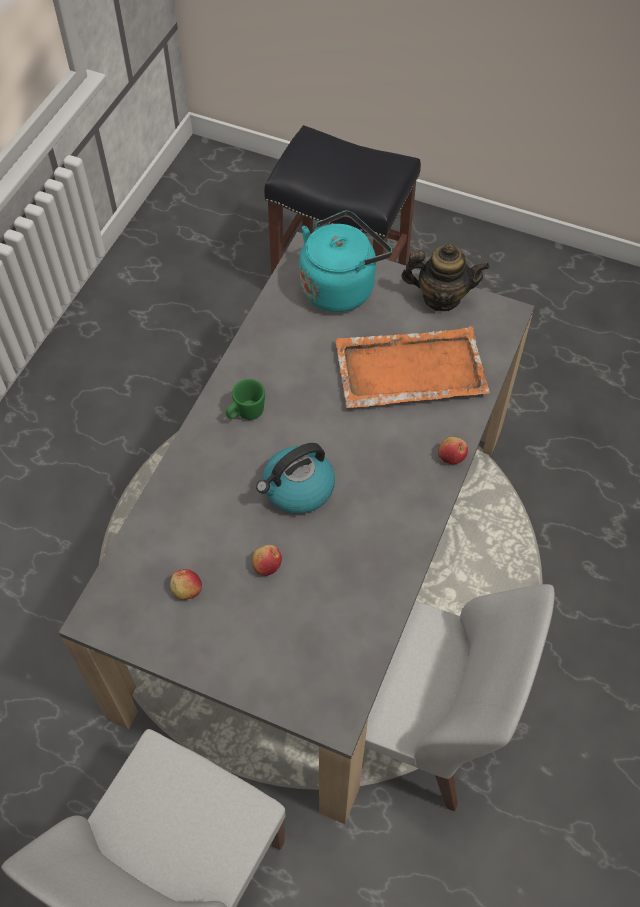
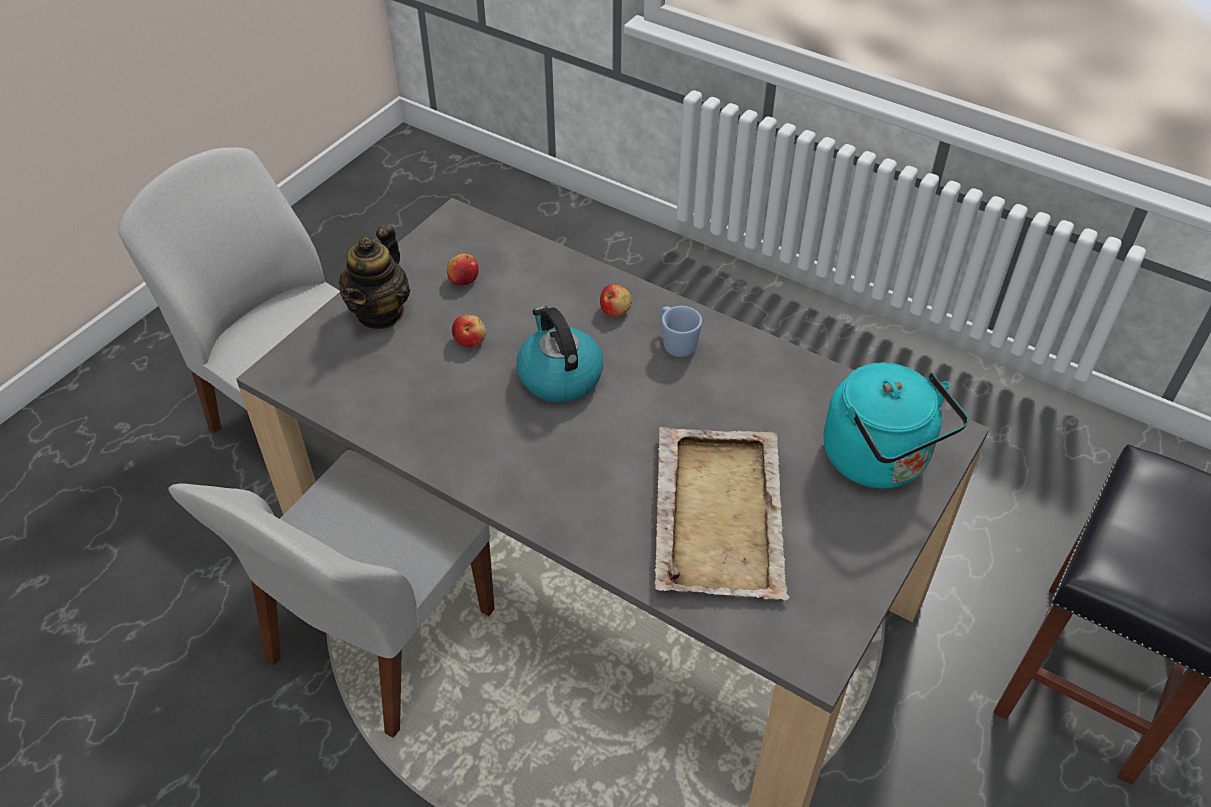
camera: 100 degrees right, 10 degrees down
green mug [226,379,265,420] -> blue mug [661,306,702,357]
orange tray [335,326,490,408] -> beige tray [655,427,790,601]
teapot [401,243,490,311] -> teapot moved to [339,225,410,329]
apple [438,437,468,464] -> apple moved to [600,284,632,317]

